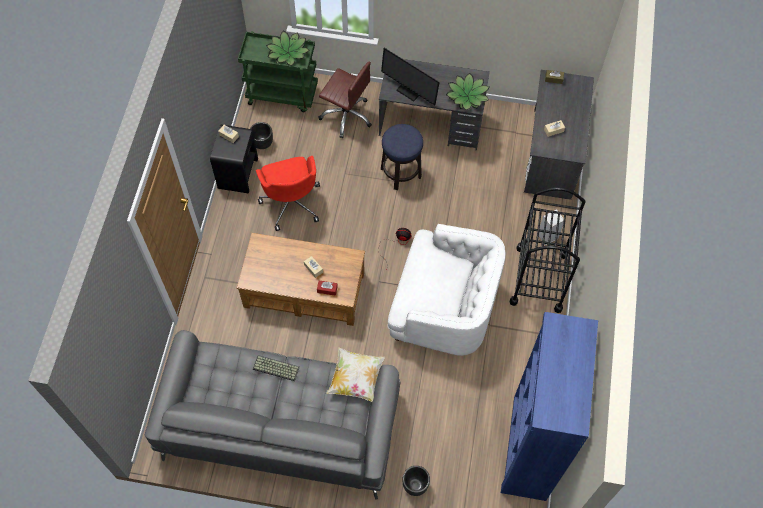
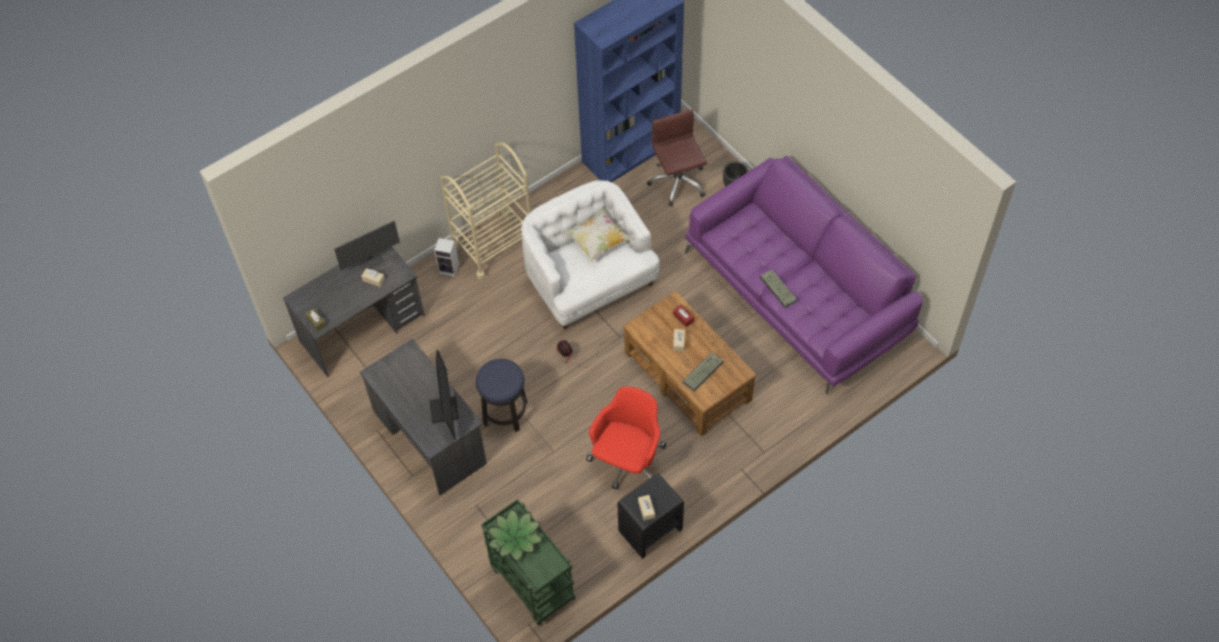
camera: 135 degrees left, 5 degrees down
grey sofa [145,330,401,500] -> purple sofa [685,156,923,394]
black planter [250,122,273,149] -> none
brown office chair [319,61,372,138] -> brown office chair moved to [647,109,707,206]
pillow [327,347,385,402] -> pillow moved to [564,208,631,262]
potted plant [446,73,489,110] -> none
black cart [510,187,586,313] -> beige cart [440,143,531,280]
none -> monitor [334,221,400,271]
none -> keyboard [682,352,724,391]

